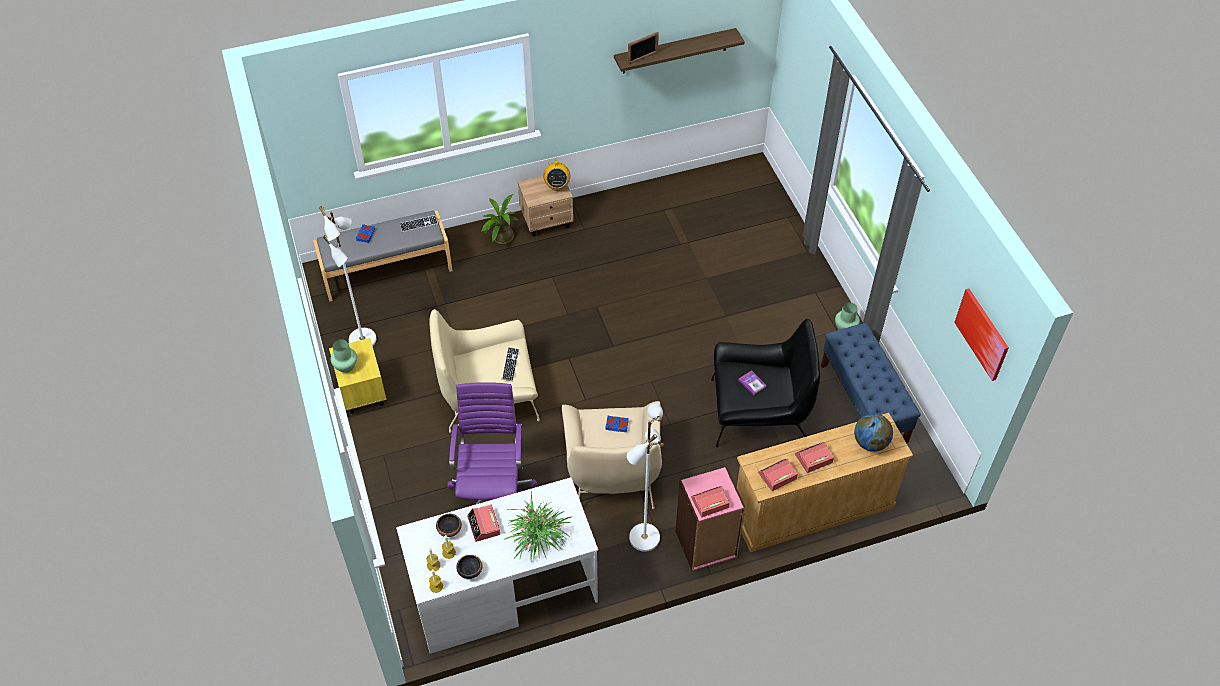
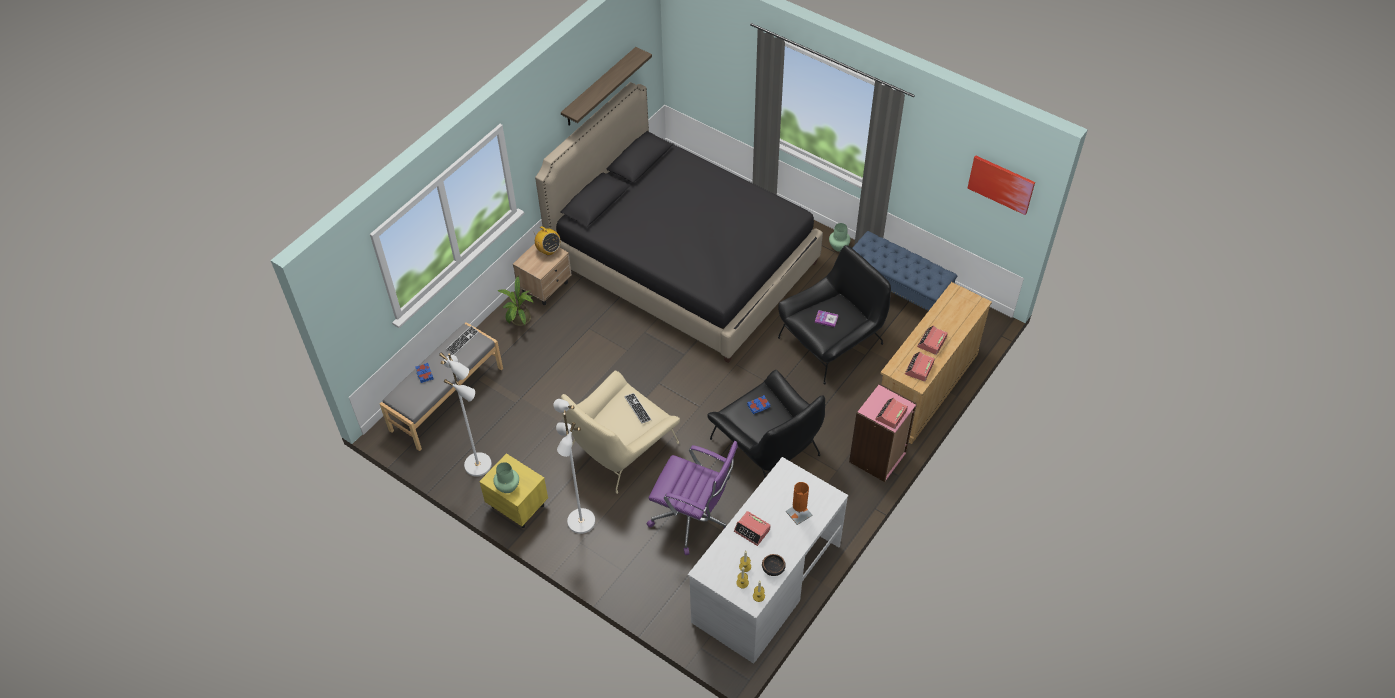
camera: 35 degrees left, 0 degrees up
bowl [436,514,462,537] -> none
purple office chair [447,382,538,505] -> purple office chair turned 150 degrees clockwise [647,441,738,555]
potted plant [503,492,571,561] -> orange table lamp [786,482,812,525]
beige armchair [562,401,662,509] -> black armchair [708,370,825,477]
white floor lamp [627,404,664,552] -> white floor lamp moved to [553,399,595,534]
picture frame [628,32,659,65] -> none
globe [854,413,893,452] -> none
none -> black bed [535,82,823,363]

